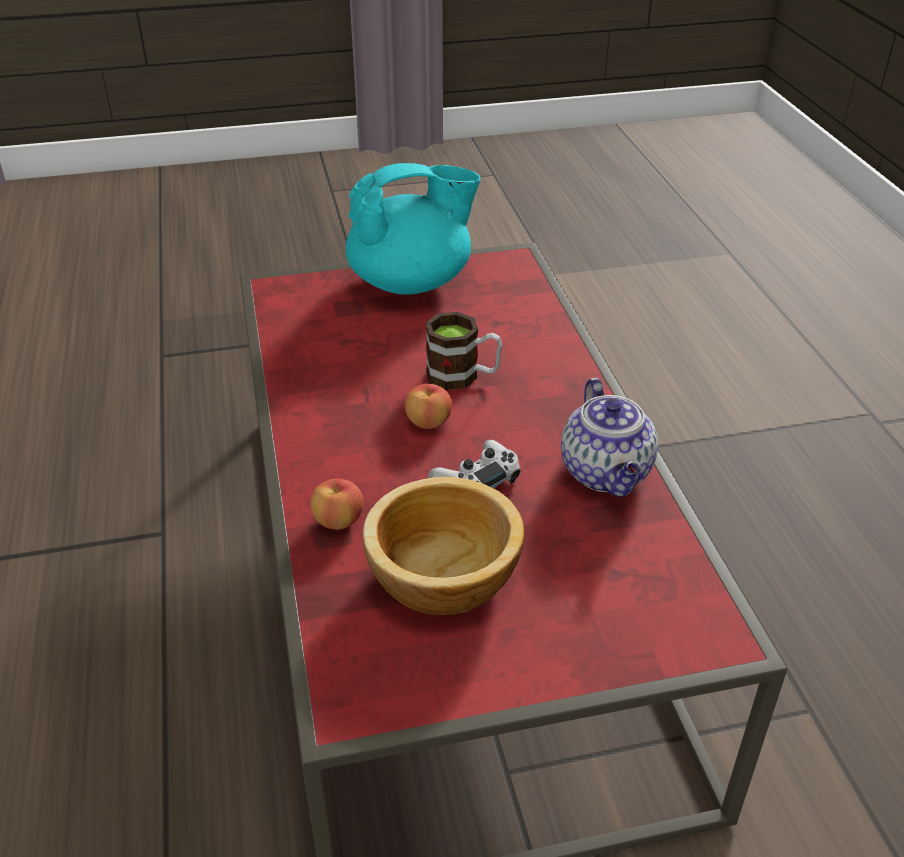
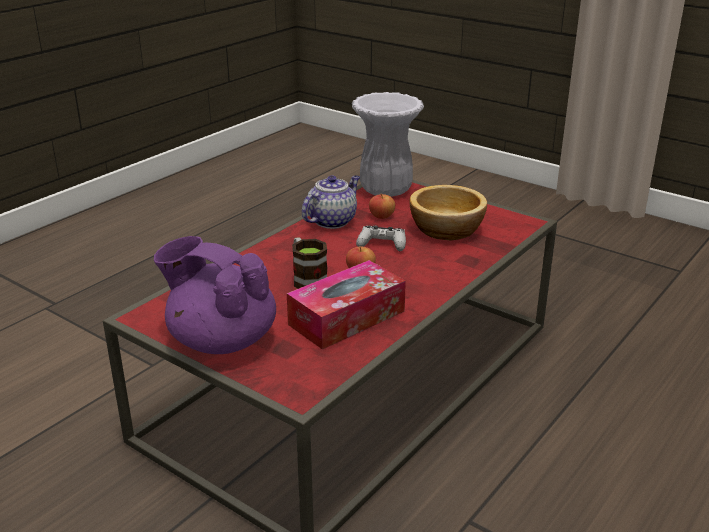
camera: 130 degrees left, 10 degrees down
apple [310,479,363,530] -> apple moved to [369,194,395,219]
turquoise teapot [346,163,480,295] -> purple teapot [154,236,276,354]
none -> tissue box [287,260,406,350]
none -> white vase [352,92,424,197]

